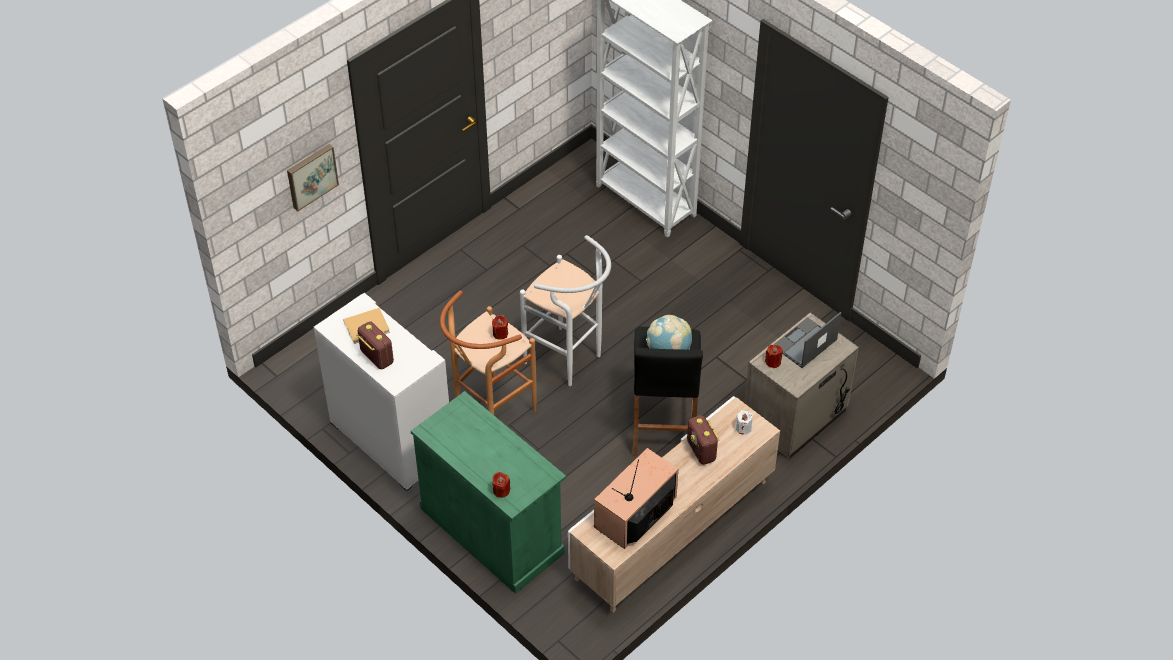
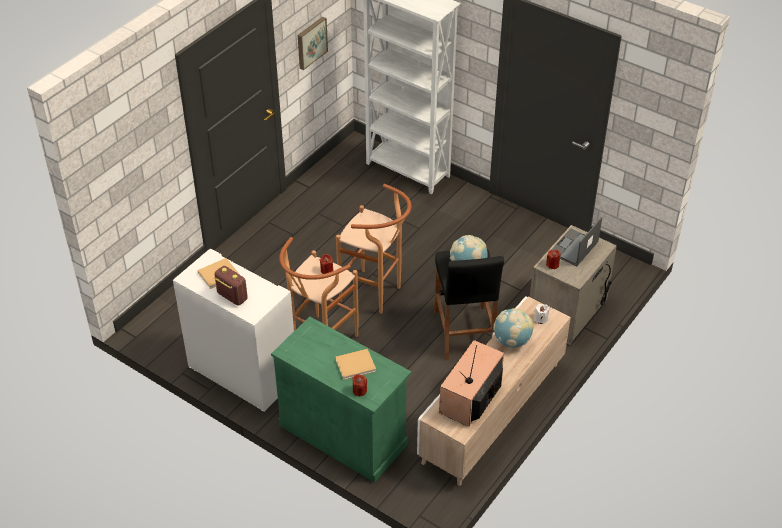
camera: 10 degrees left, 5 degrees down
picture [287,144,339,211] -> picture moved to [298,17,328,70]
white stool [520,235,611,386] -> brown stool [336,184,412,314]
radio [687,415,720,465] -> globe [493,308,534,348]
none -> beige book [335,349,376,380]

